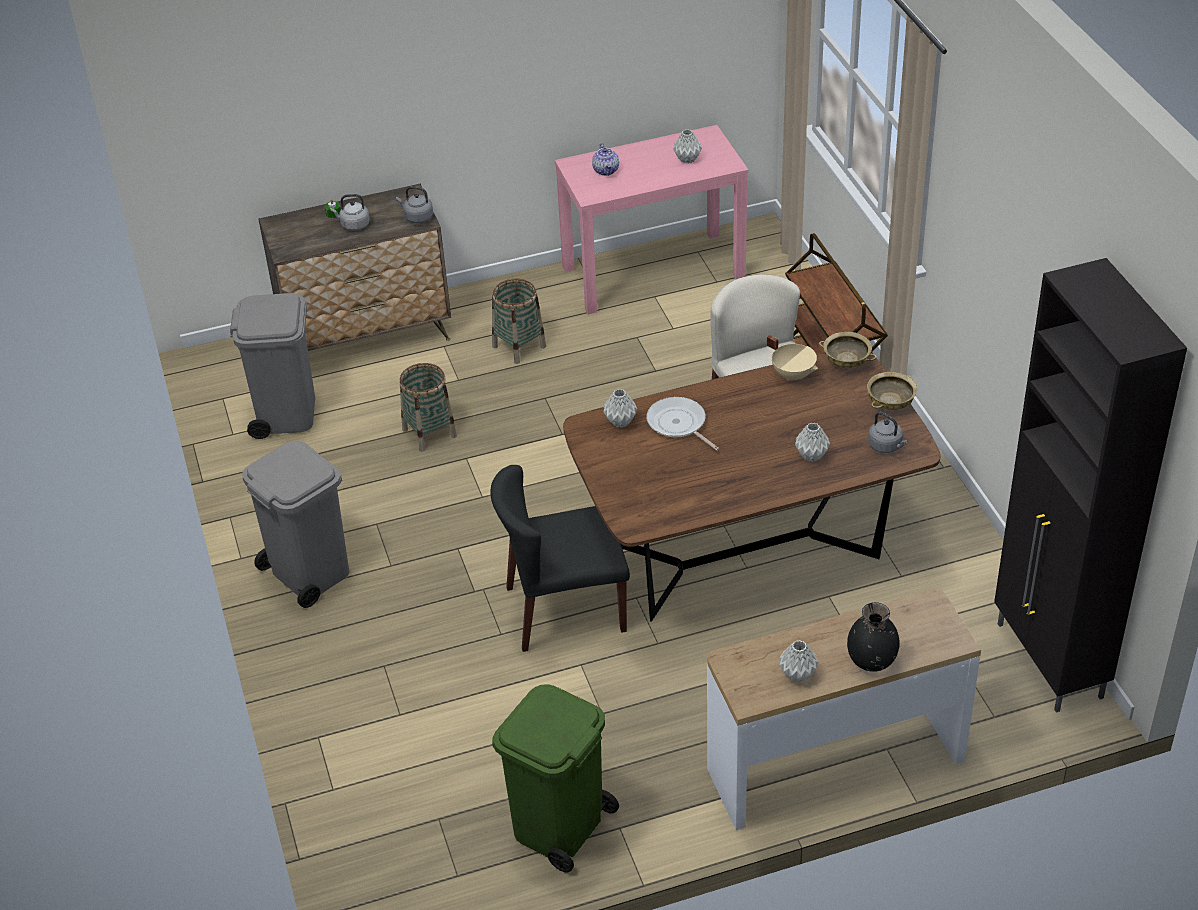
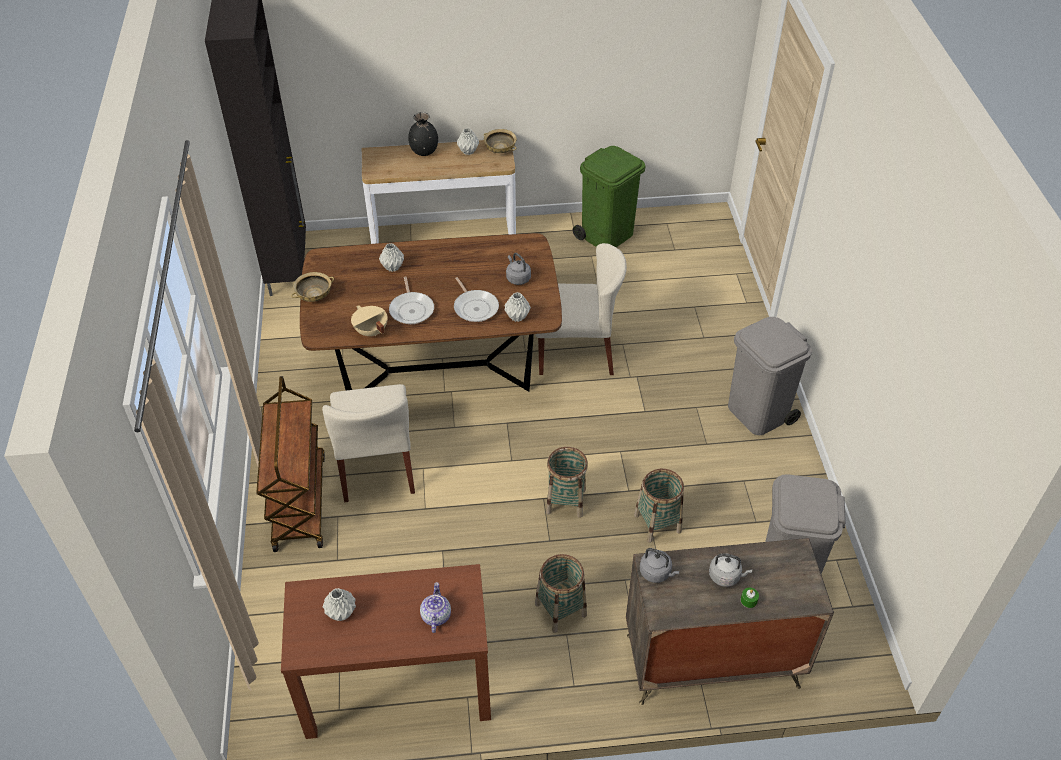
camera: 170 degrees left, 5 degrees up
black chair [490,465,630,652] -> beige chair [536,243,627,375]
pink console table [555,125,748,314] -> brown console table [281,564,491,739]
beige bowl [819,332,877,368] -> beige bowl moved to [484,129,517,153]
grey kettle [868,412,908,453] -> grey kettle moved to [506,253,531,285]
none -> frying pan [389,276,434,324]
none -> basket [546,447,588,518]

